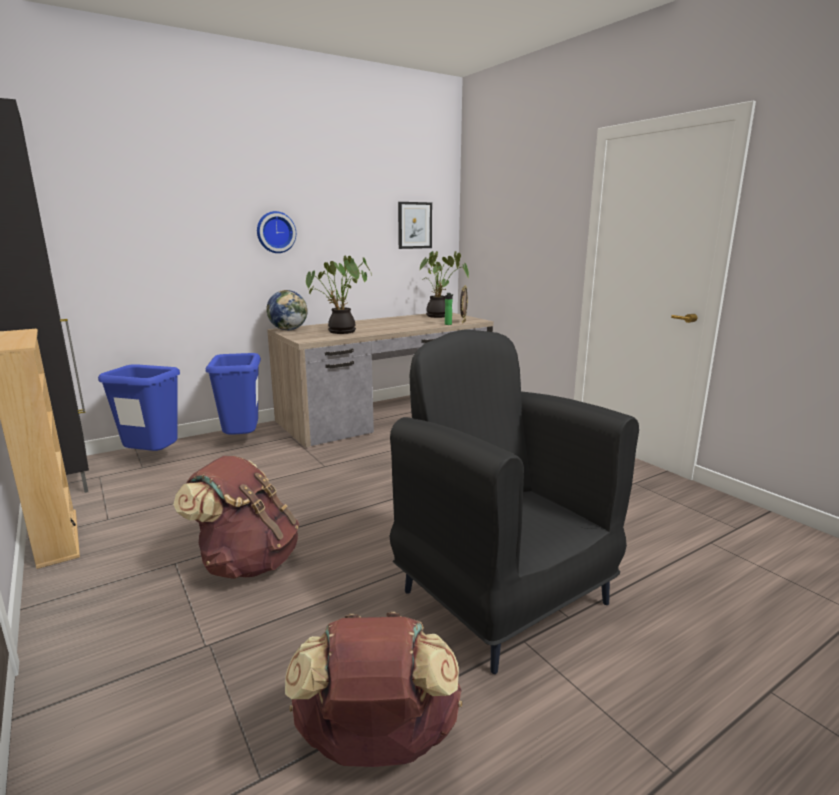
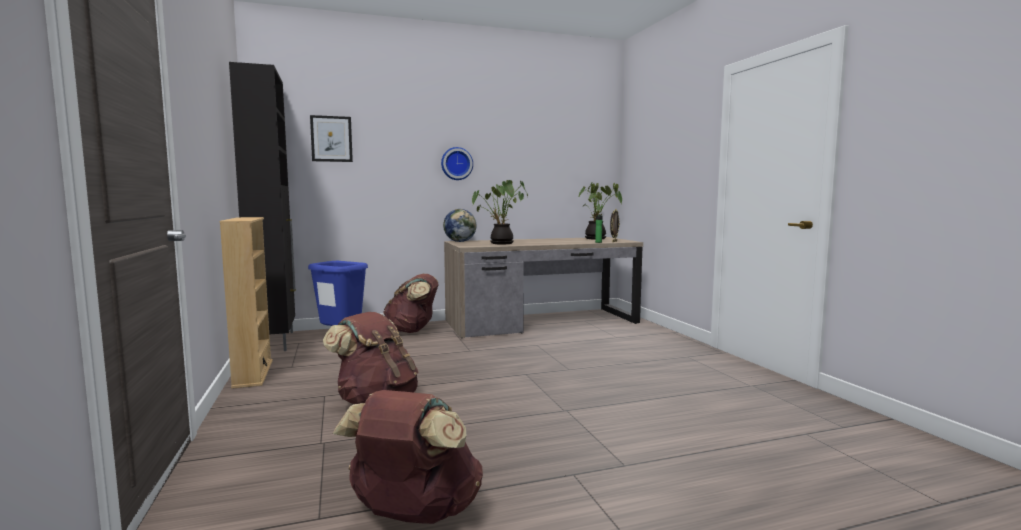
camera: 15 degrees right, 10 degrees down
blue trash can [206,353,261,435] -> brown backpack [383,274,439,333]
black armchair [390,329,639,674] -> none
picture [398,202,432,249] -> picture moved to [310,115,353,162]

